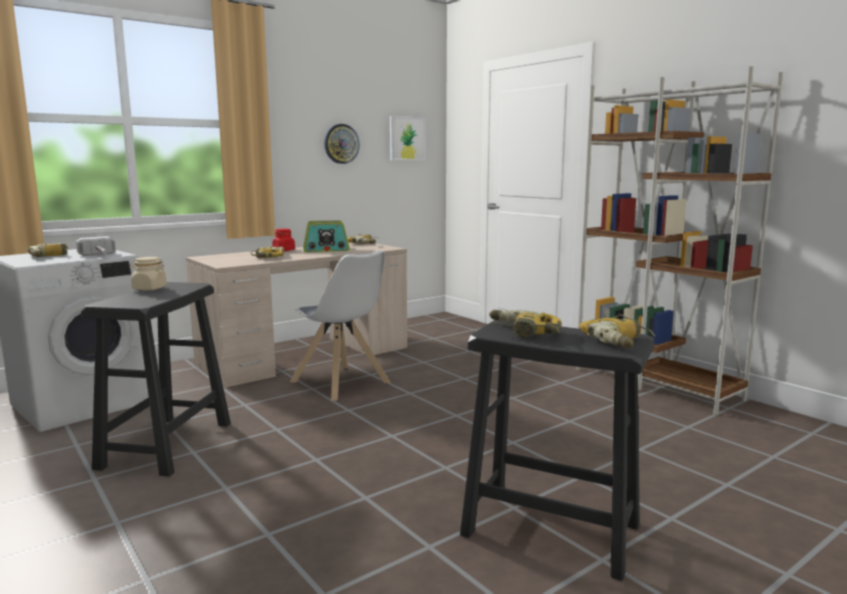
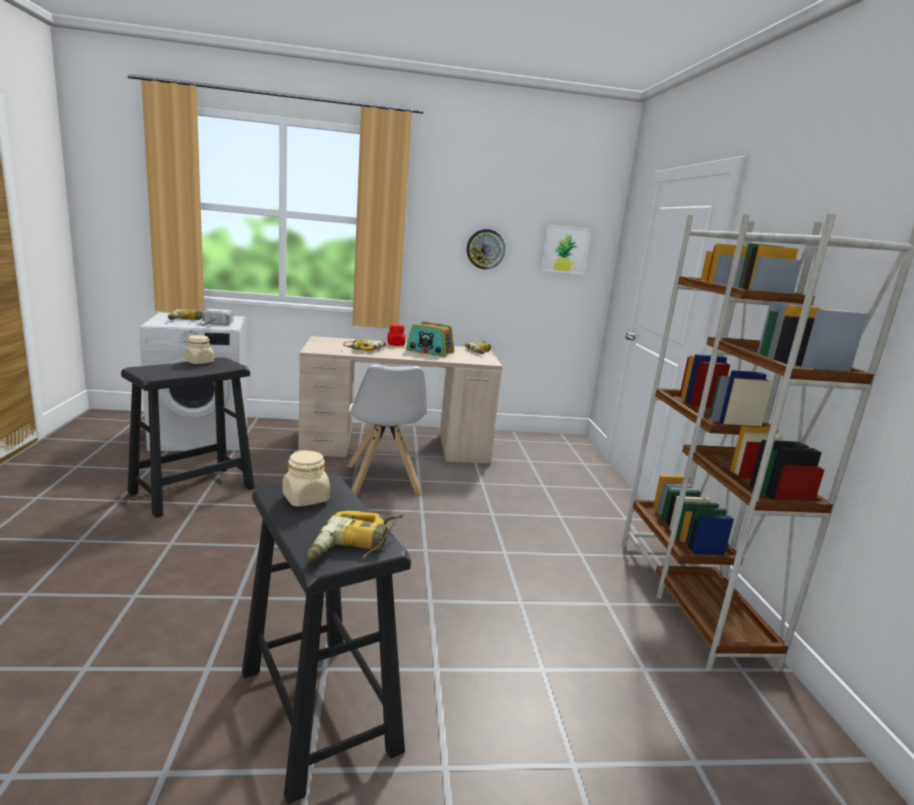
camera: 30 degrees right, 5 degrees up
power drill [489,310,562,337] -> beige jar [282,450,330,507]

